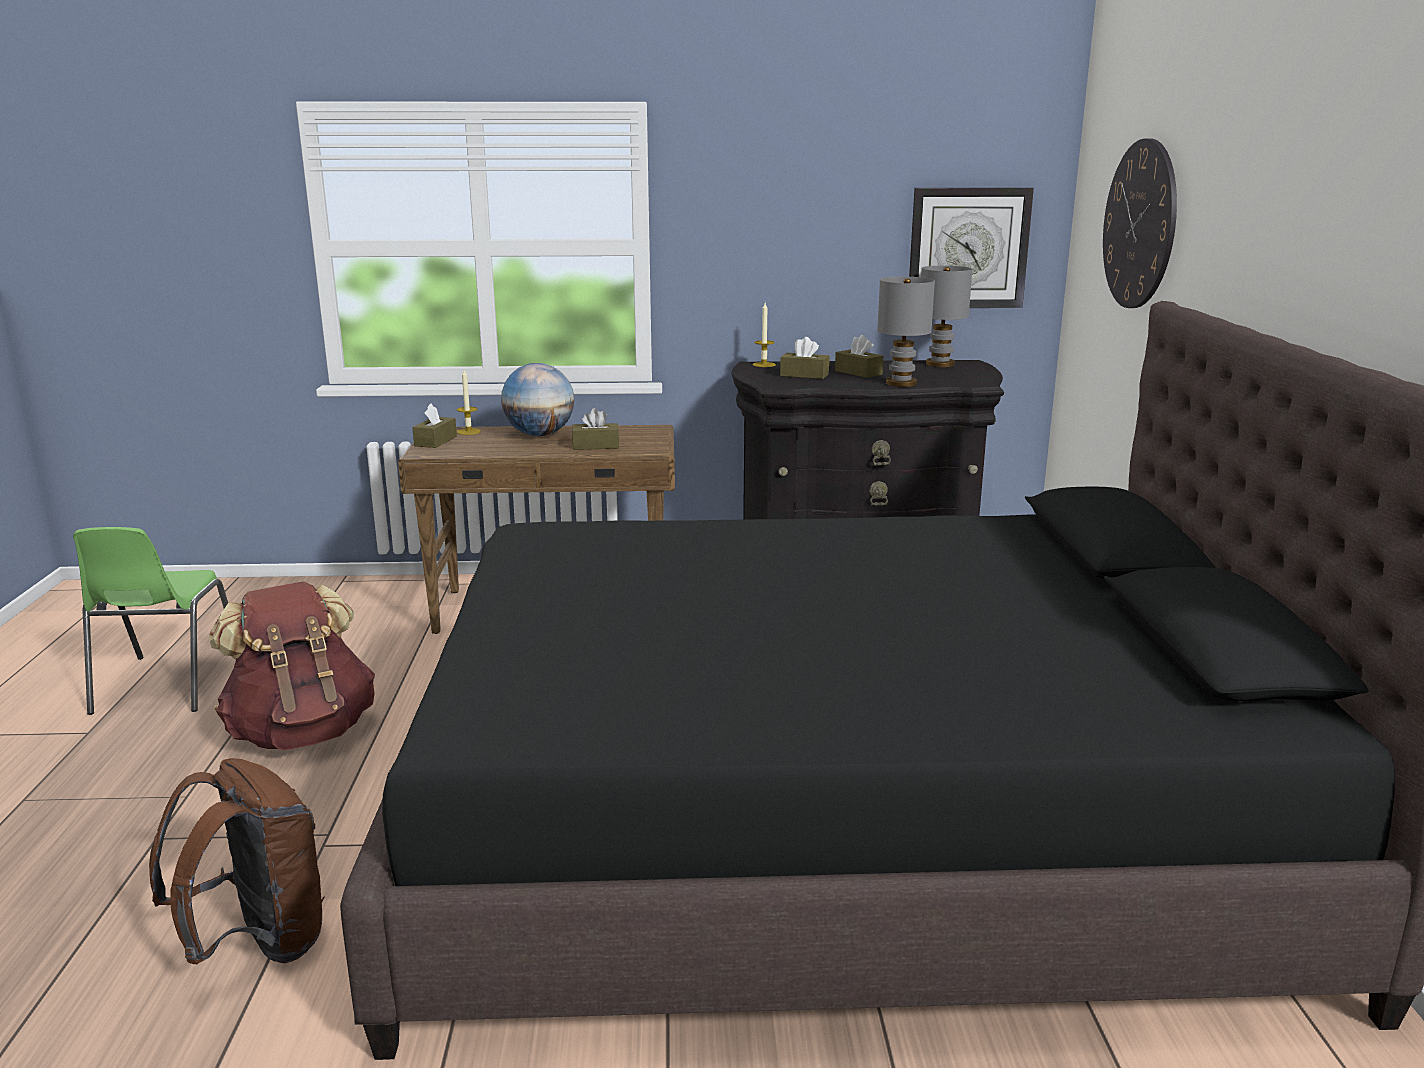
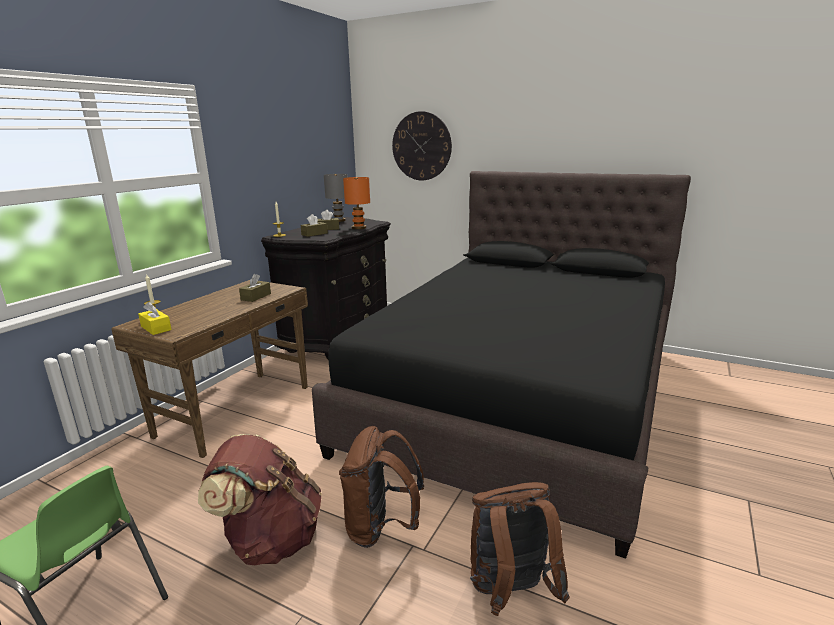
camera: 60 degrees left, 0 degrees up
brown tissue box [412,404,457,448] -> yellow tissue box [138,302,172,335]
globe [501,363,574,436] -> none
grey table lamp [877,277,935,387] -> orange table lamp [343,177,370,229]
wall clock [909,188,1034,308] -> none
none -> brown backpack [339,426,424,548]

